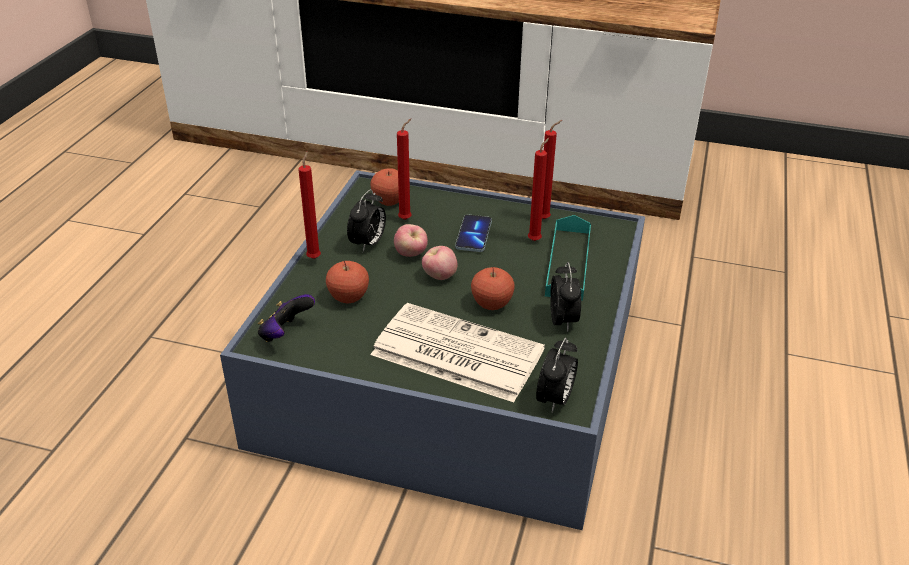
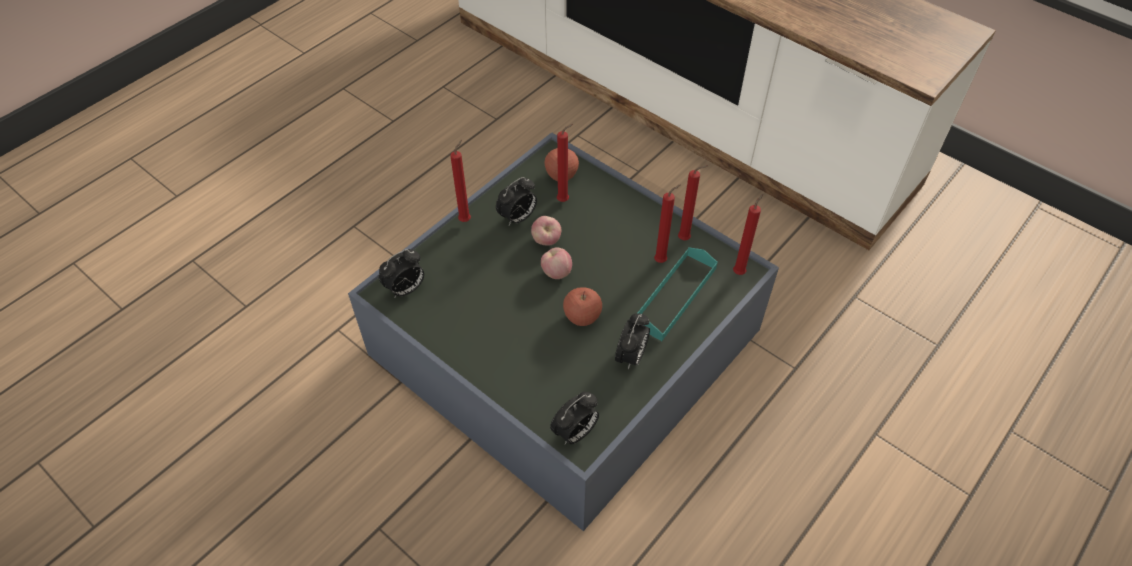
camera: 25 degrees right, 15 degrees up
game controller [258,294,315,342] -> alarm clock [379,249,424,297]
apple [326,261,369,303] -> none
newspaper [371,303,545,402] -> none
phone [455,215,492,252] -> none
none -> red candle [733,194,763,275]

